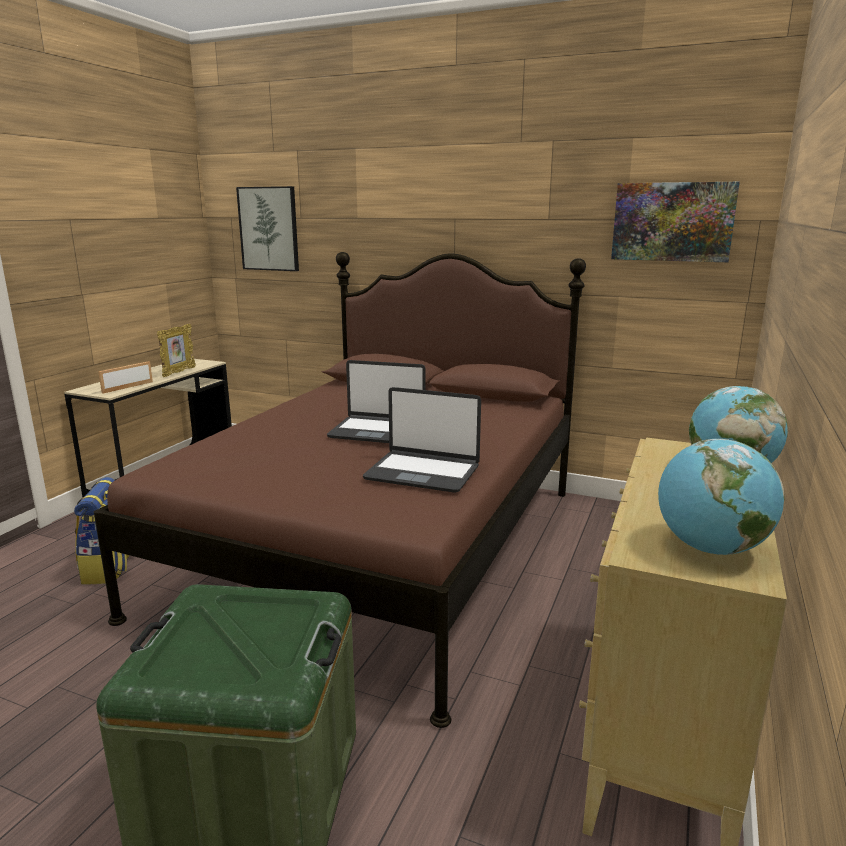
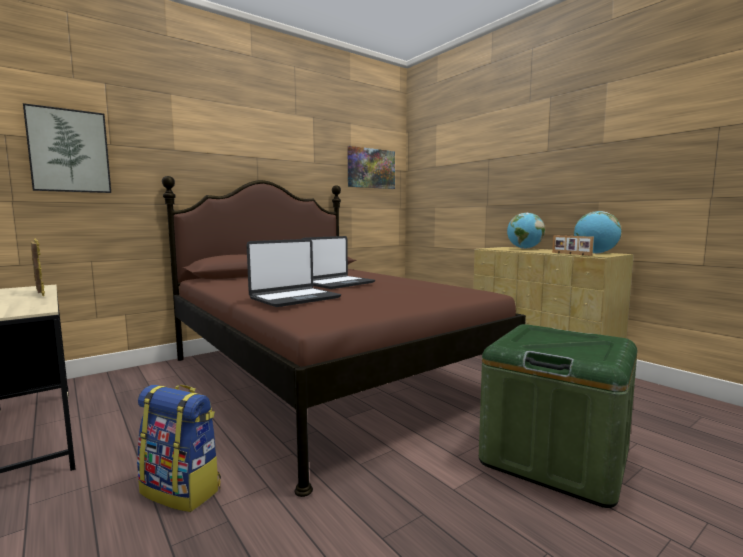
camera: 60 degrees left, 10 degrees down
picture frame [98,361,153,394] -> picture frame moved to [552,235,594,256]
laptop [363,387,481,493] -> laptop moved to [247,239,341,307]

